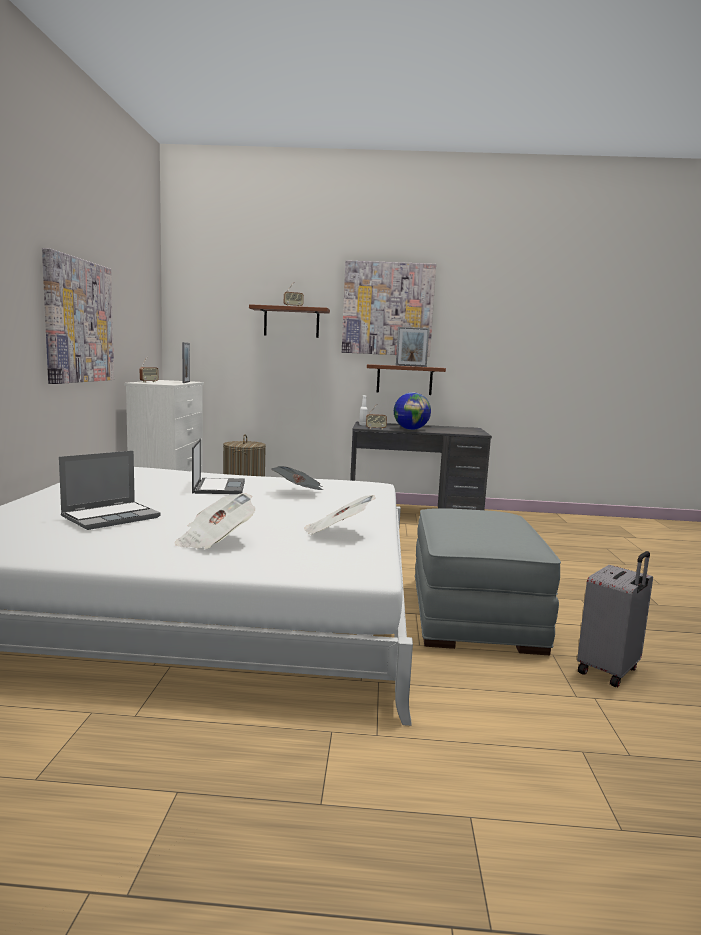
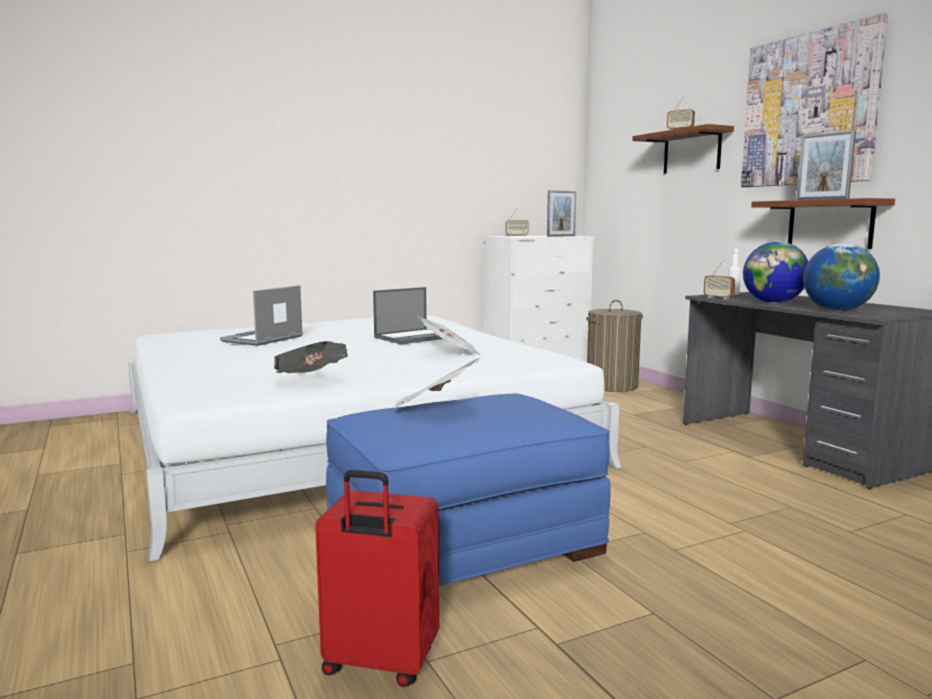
camera: 60 degrees right, 0 degrees up
picture [42,248,114,384] -> none
laptop [59,451,161,530] -> laptop turned 105 degrees clockwise [220,285,303,346]
newspaper [175,493,255,549] -> newspaper moved to [396,358,480,407]
grey ottoman [415,508,561,655] -> blue ottoman [326,394,611,586]
grey suitcase [577,551,653,688] -> red suitcase [315,470,439,687]
none -> globe [803,243,880,311]

